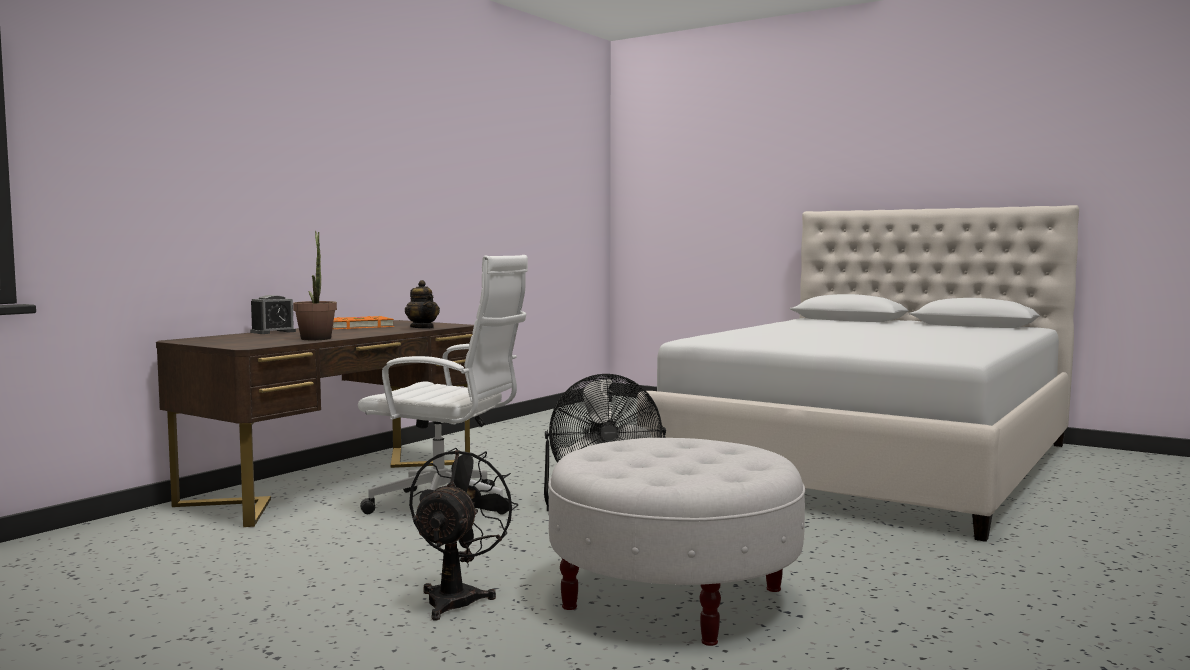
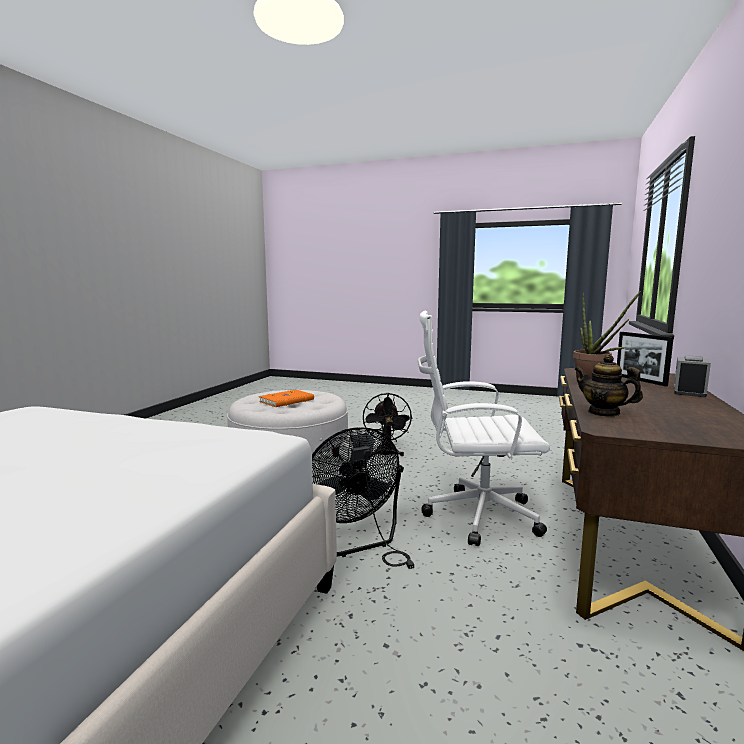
camera: 165 degrees right, 5 degrees up
orange book [332,316,394,329] -> orange book moved to [259,389,314,407]
none -> picture frame [617,332,674,386]

